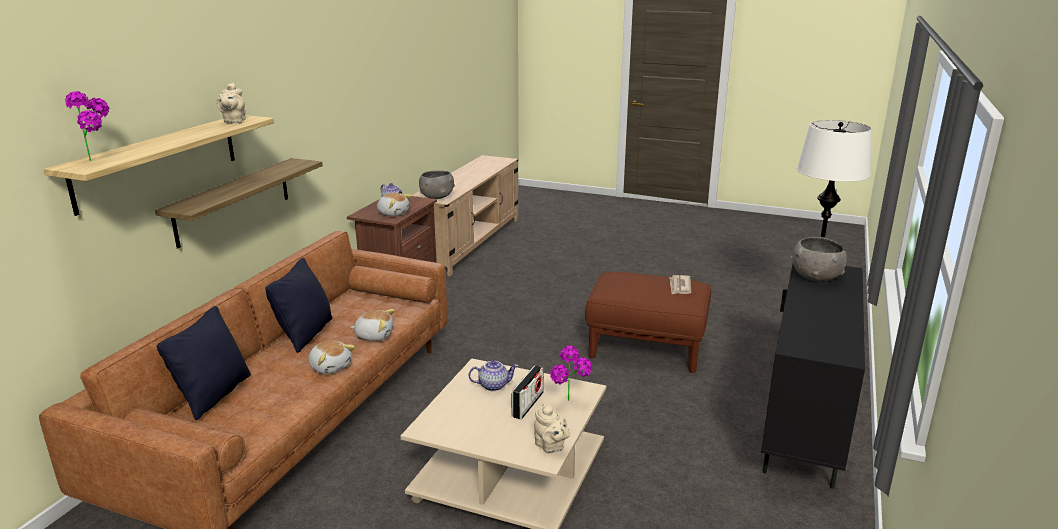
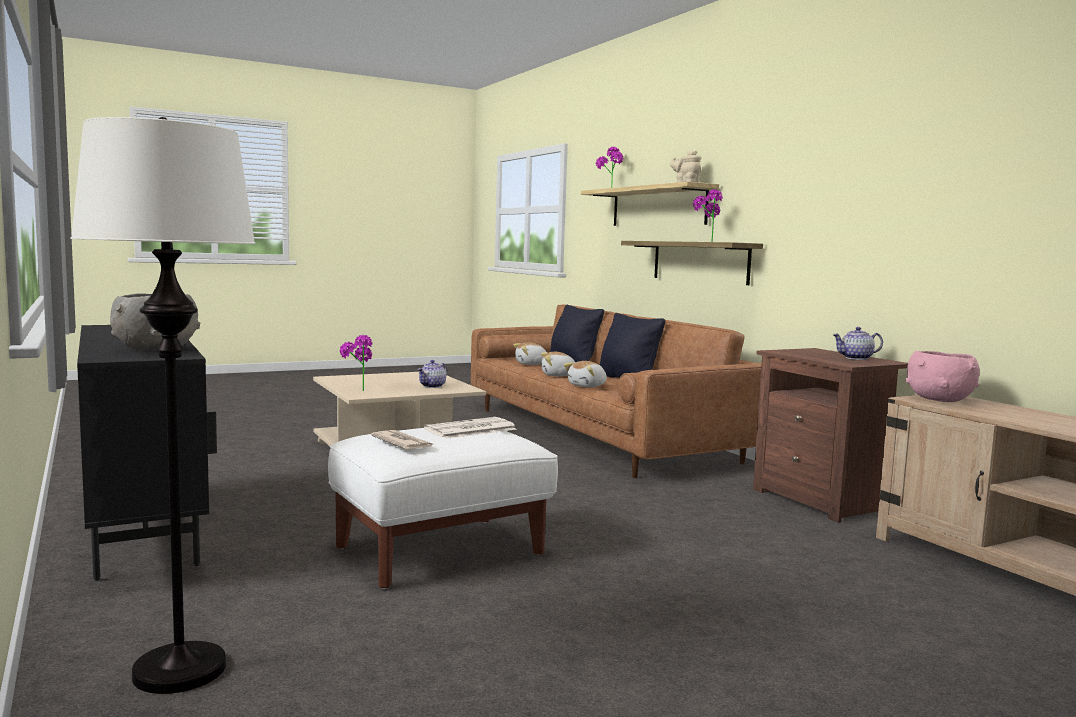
camera: 130 degrees right, 15 degrees down
plush toy [377,193,412,216] -> plush toy moved to [513,342,546,365]
grey bowl [419,171,455,199] -> pink bowl [906,351,979,402]
radio [511,365,544,420] -> none
beige teapot [534,403,570,453] -> none
brown ottoman [585,272,711,373] -> white ottoman [328,428,558,589]
none -> newspaper [423,417,517,439]
none -> potted plant [693,189,723,242]

